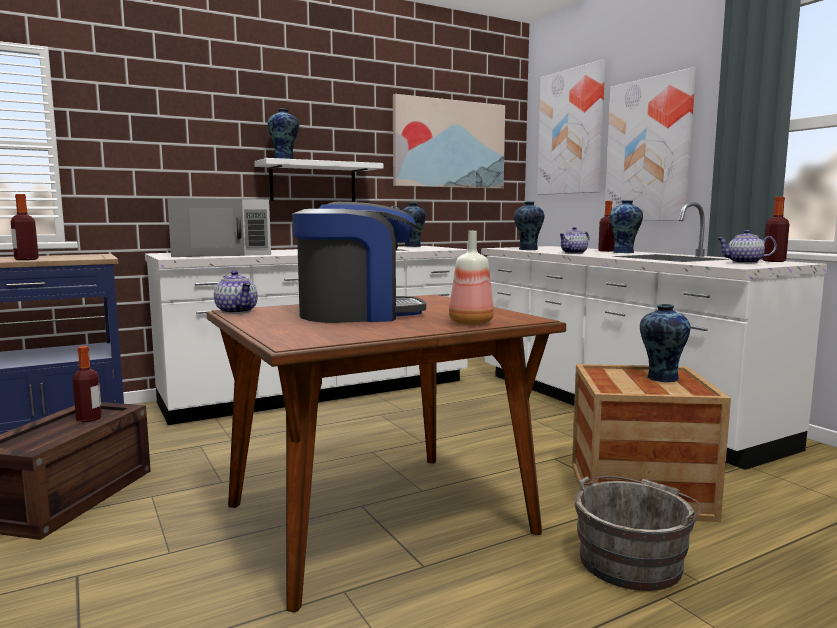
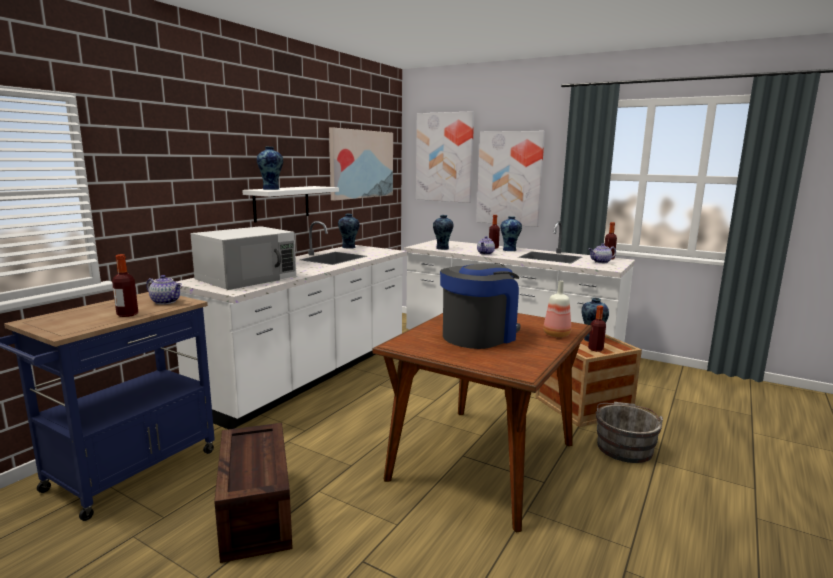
camera: 30 degrees left, 5 degrees up
bottle [73,346,102,422] -> bottle moved to [588,305,606,352]
teapot [214,270,258,314] -> teapot moved to [146,275,182,305]

